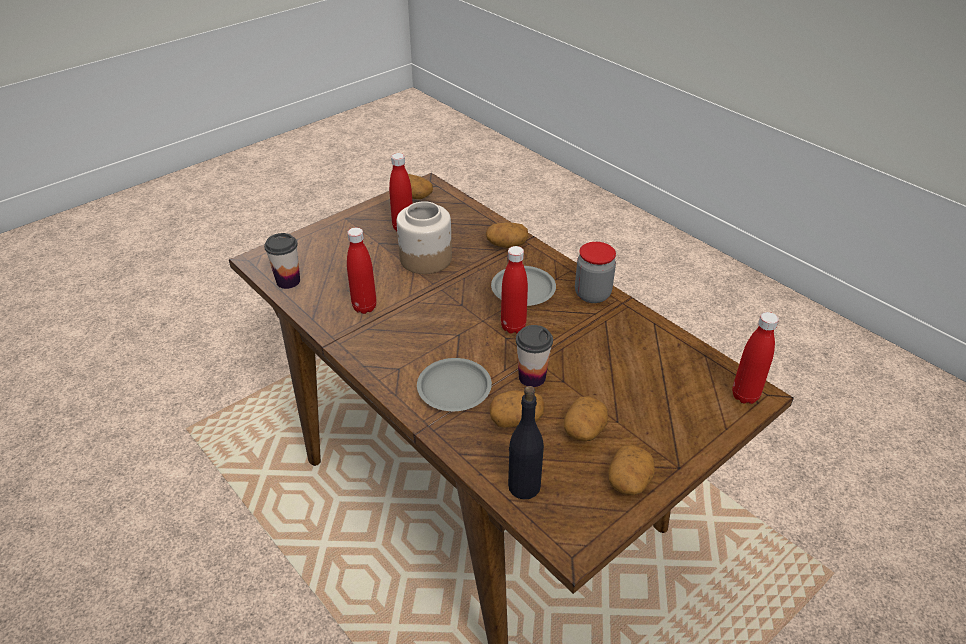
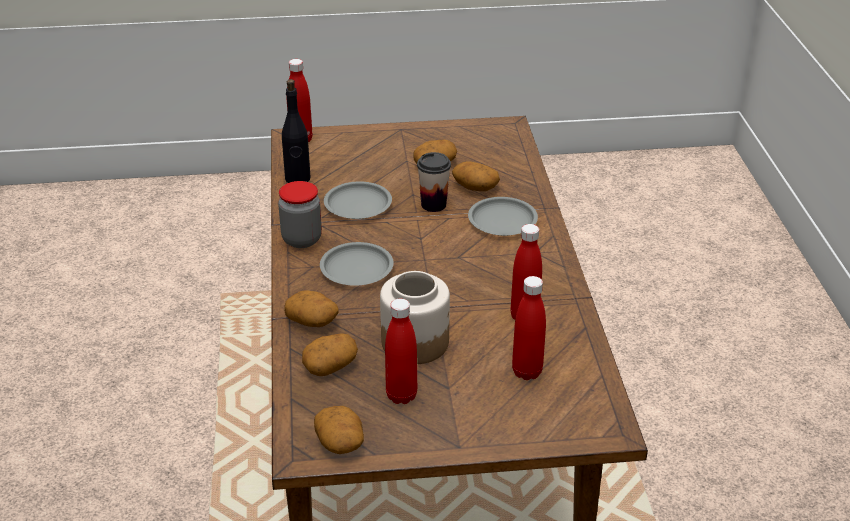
camera: 145 degrees left, 5 degrees down
cup [264,233,300,289] -> none
red bottle [501,246,528,334] -> red bottle moved to [512,276,546,380]
black bottle [508,386,544,499] -> black bottle moved to [282,79,311,183]
potato [608,445,655,495] -> potato moved to [302,333,358,376]
none -> grey plate [324,181,392,219]

